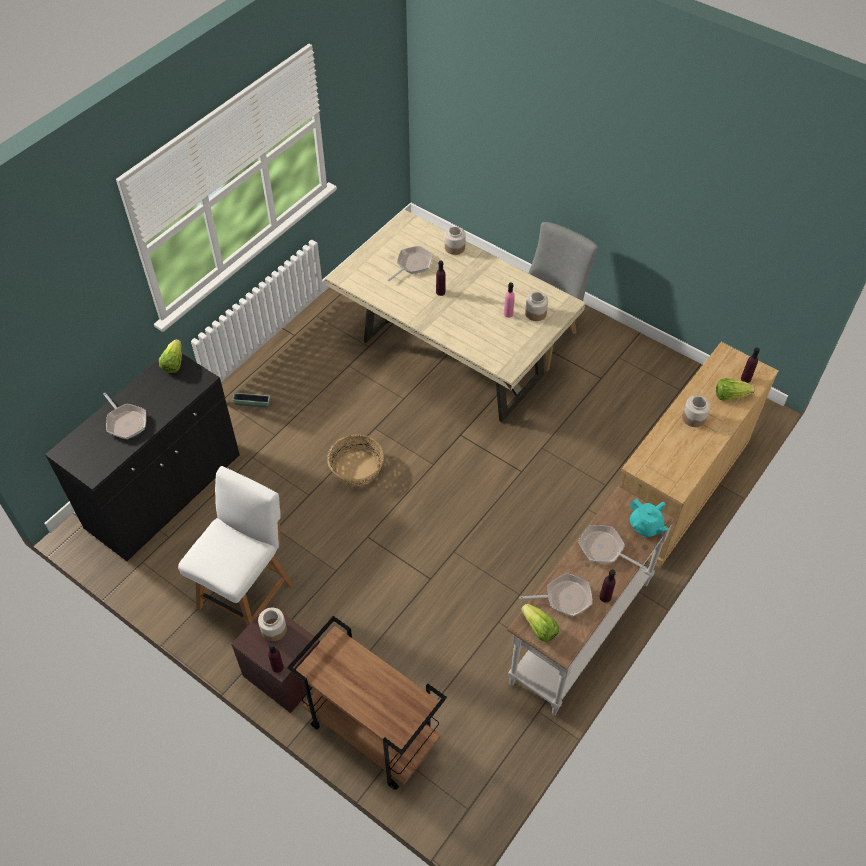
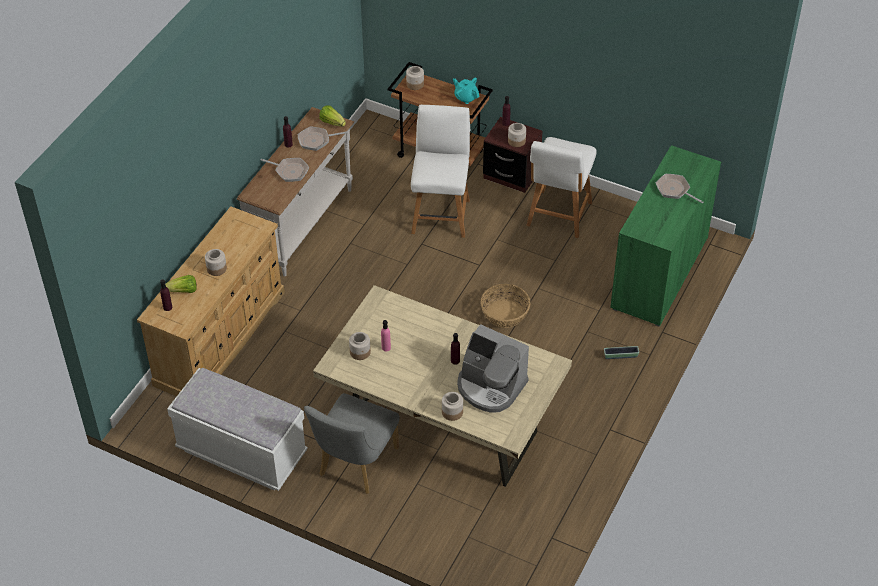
camera: 170 degrees right, 5 degrees down
black cabinet [45,354,240,561] -> green cabinet [610,145,721,327]
lettuce [159,339,182,373] -> none
frying pan [388,246,433,281] -> coffee machine [457,324,529,413]
turquoise teapot [630,499,669,537] -> turquoise teapot moved to [453,77,480,104]
none -> white bench [167,368,308,491]
none -> jar [406,66,424,90]
none -> white chair [411,105,470,238]

